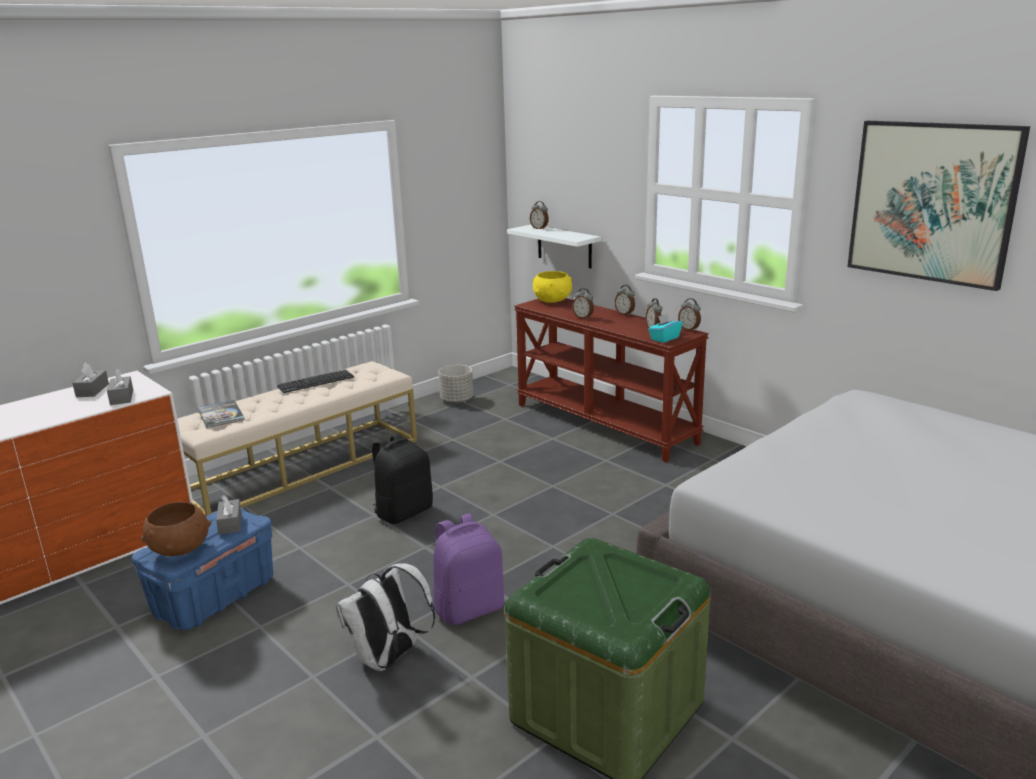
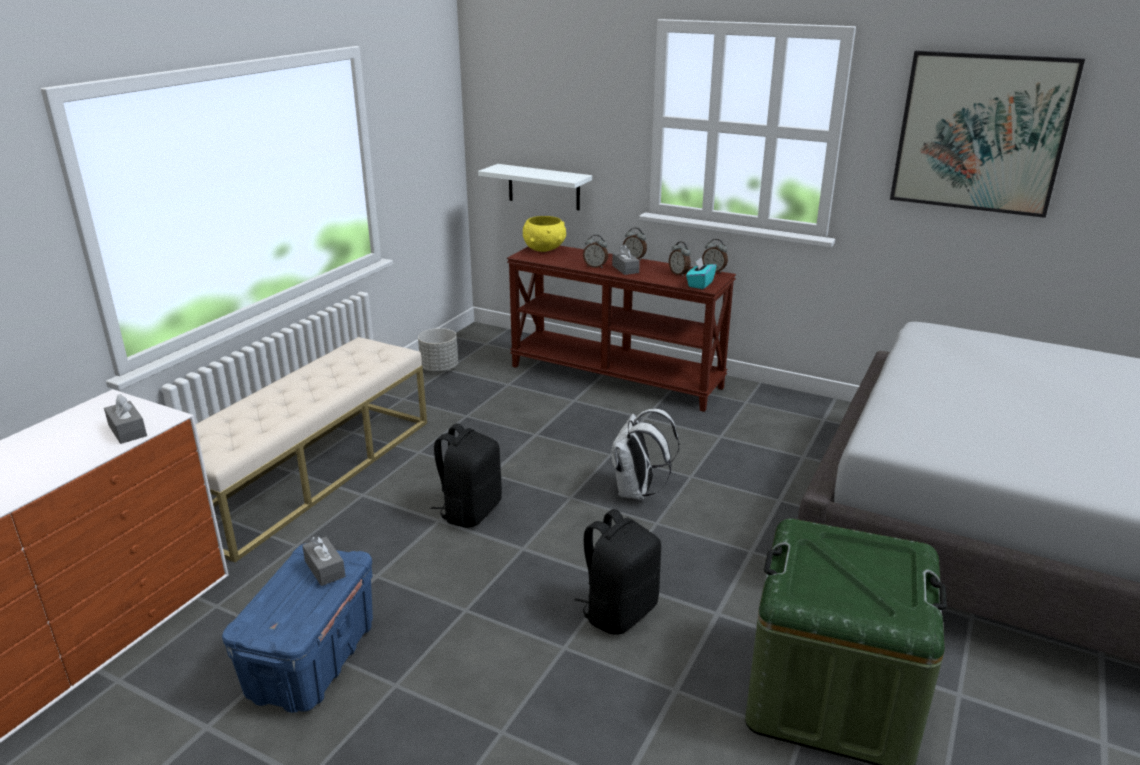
camera: 20 degrees left, 5 degrees up
grey tissue box [73,363,109,397] -> grey tissue box moved to [612,244,640,275]
brown bowl [141,502,211,556] -> none
book [197,400,245,428] -> none
keyboard [277,369,354,393] -> none
white backpack [336,563,435,671] -> white backpack moved to [612,409,679,500]
purple backpack [433,514,504,625] -> black backpack [575,509,661,635]
alarm clock [530,201,549,230] -> none

